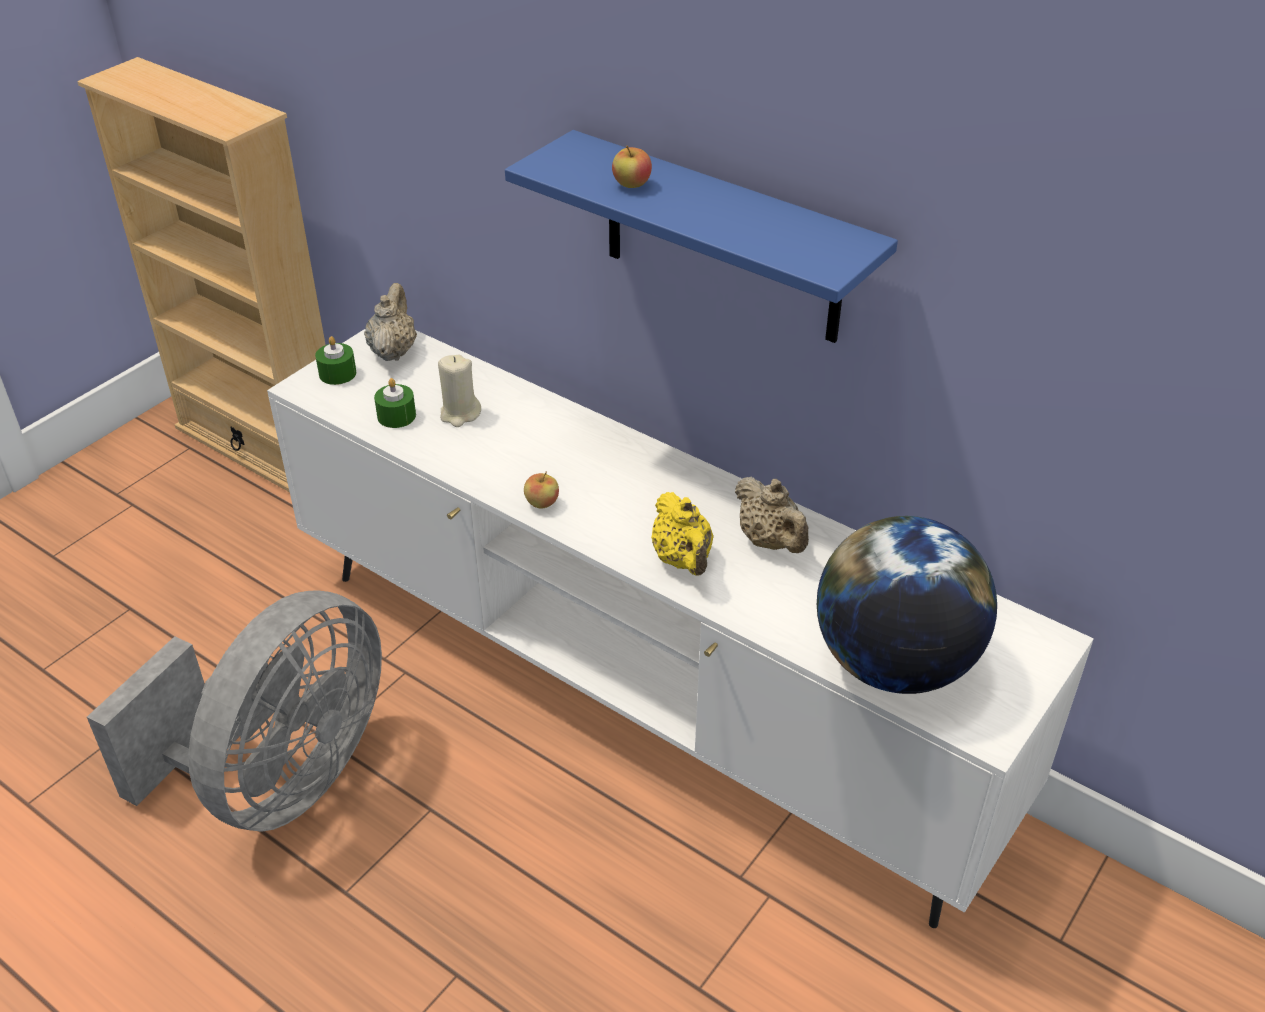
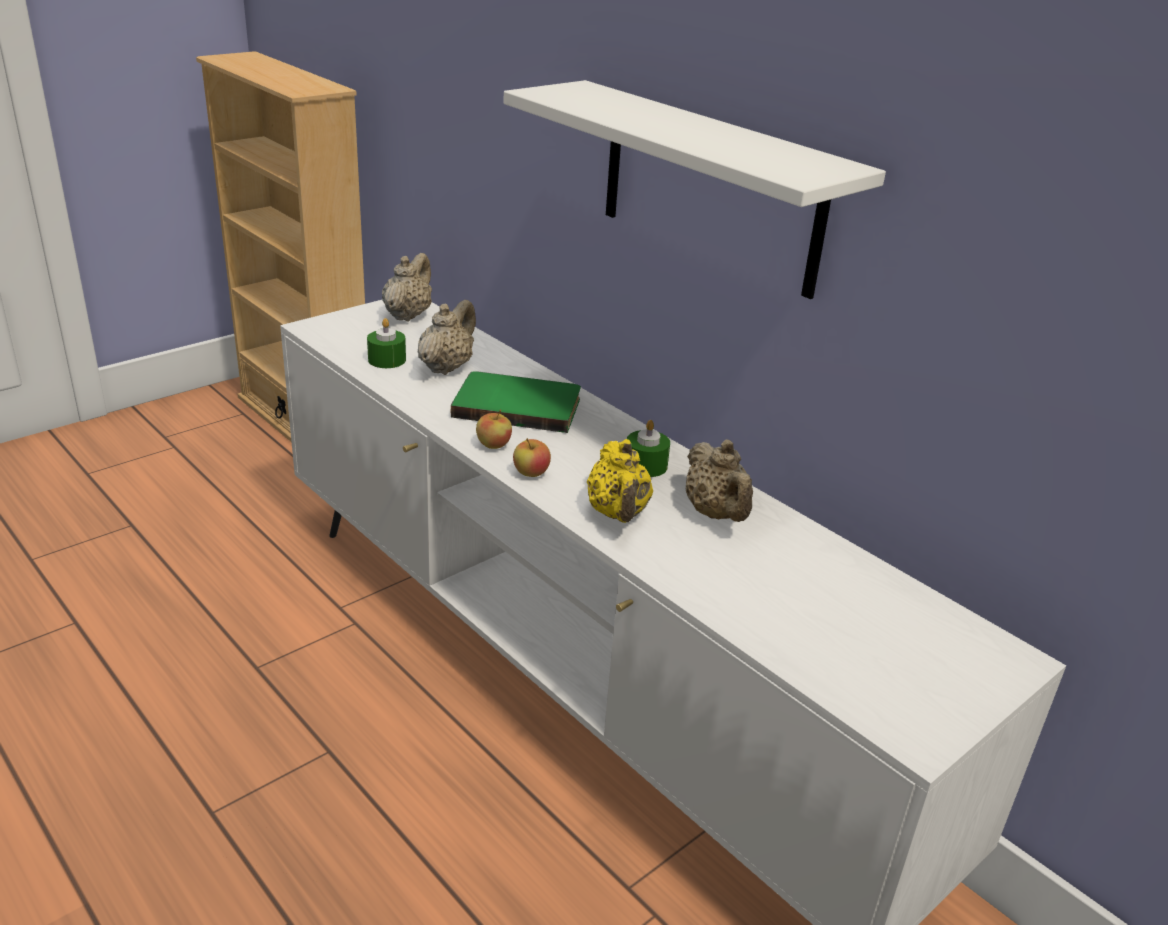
camera: 10 degrees right, 10 degrees down
grey fan [87,590,382,832] -> none
green candle [315,336,356,385] -> green candle moved to [627,420,670,477]
beige candle [438,355,481,427] -> beige teapot [418,300,476,375]
blue shelf [505,130,898,343] -> white shelf [504,80,886,299]
apple [612,145,652,188] -> apple moved to [513,438,551,477]
globe [817,516,997,694] -> none
none -> green book [451,371,581,433]

